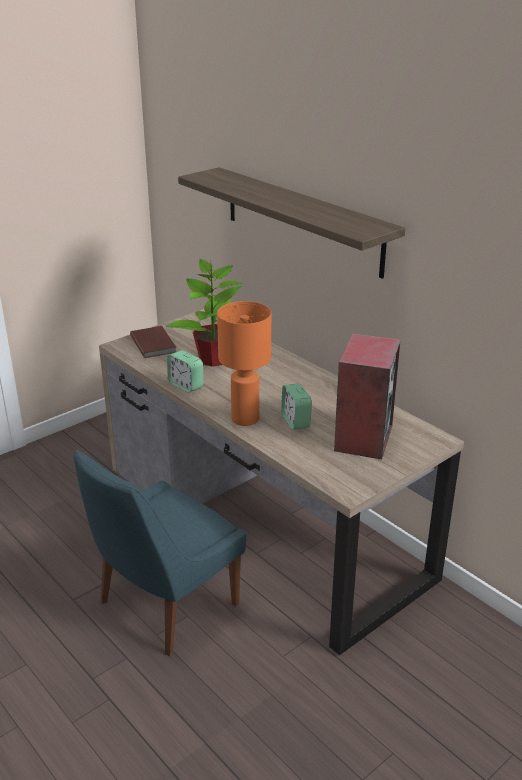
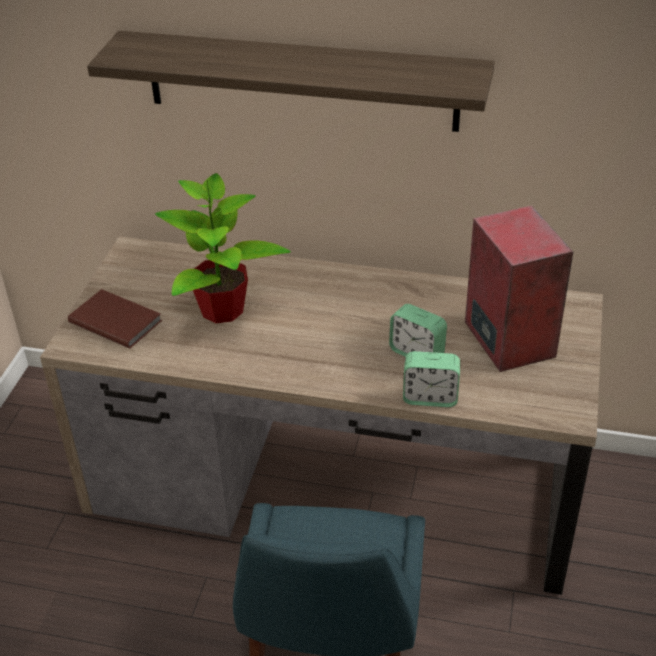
camera: 35 degrees left, 10 degrees up
alarm clock [167,350,203,393] -> alarm clock moved to [403,351,460,407]
orange table lamp [217,301,271,426] -> none

